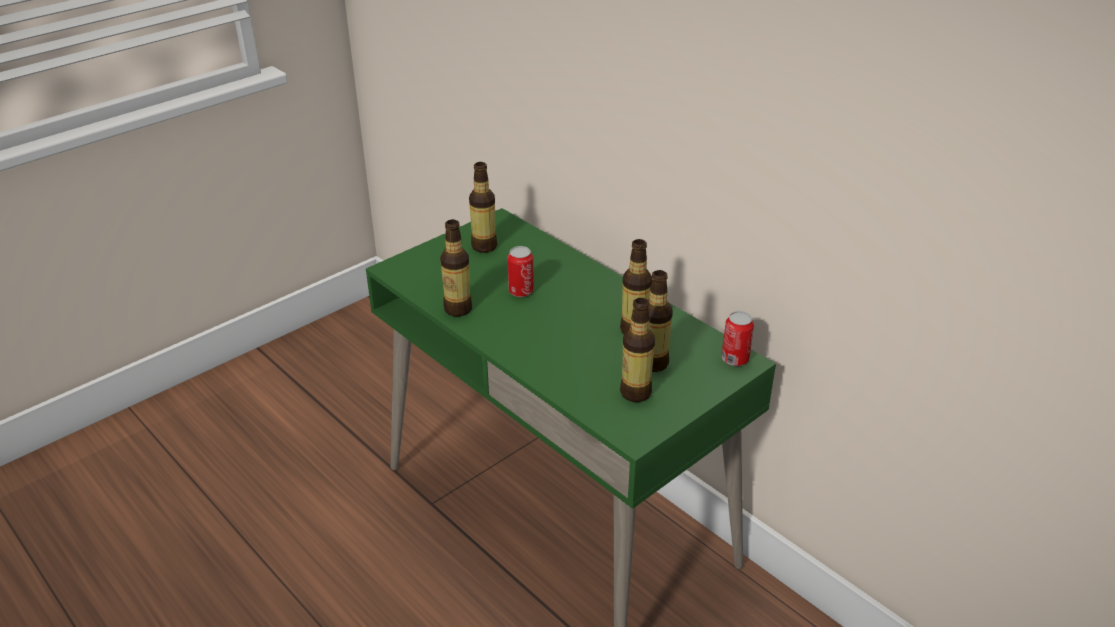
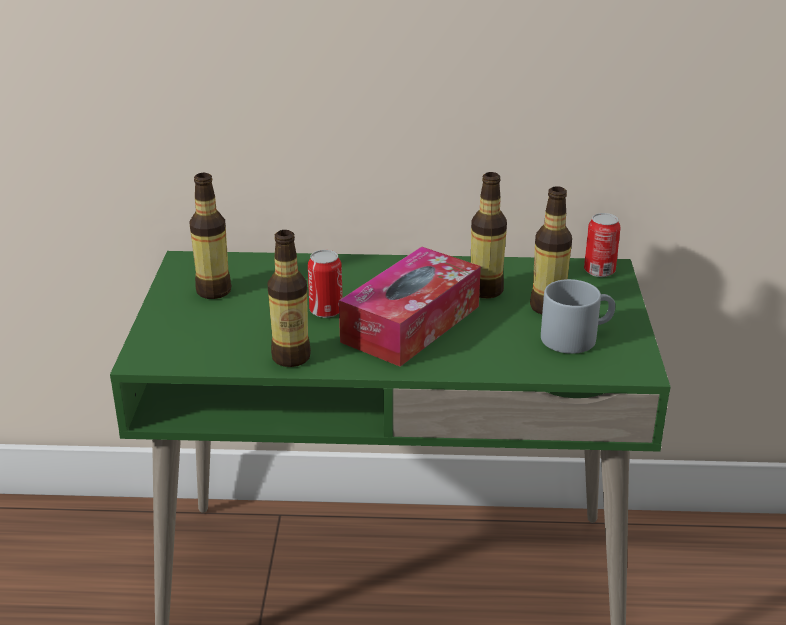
camera: 45 degrees left, 5 degrees down
bottle [620,298,655,402] -> grey mug [541,279,615,354]
none -> tissue box [339,247,481,367]

